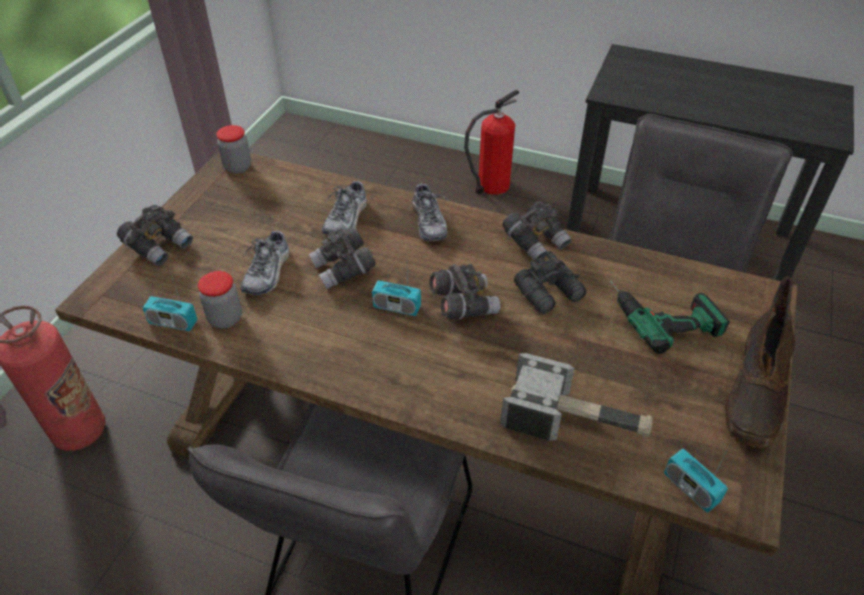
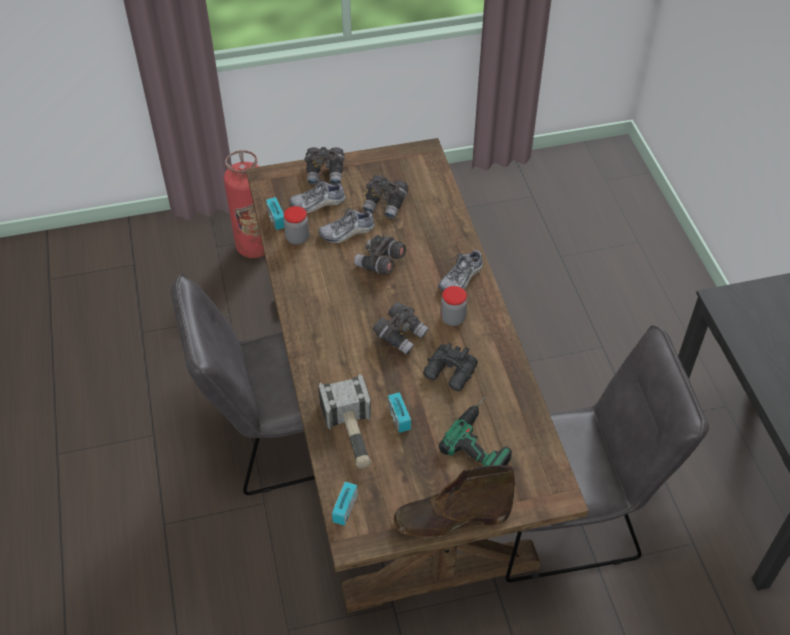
camera: 55 degrees right, 5 degrees up
jar [216,125,251,174] -> jar moved to [441,286,467,326]
shoe [322,181,367,235] -> shoe moved to [289,179,345,213]
radio [372,268,421,316] -> radio moved to [388,392,411,433]
fire extinguisher [464,90,519,195] -> none
grey binoculars [502,201,572,262] -> grey binoculars moved to [362,175,408,219]

